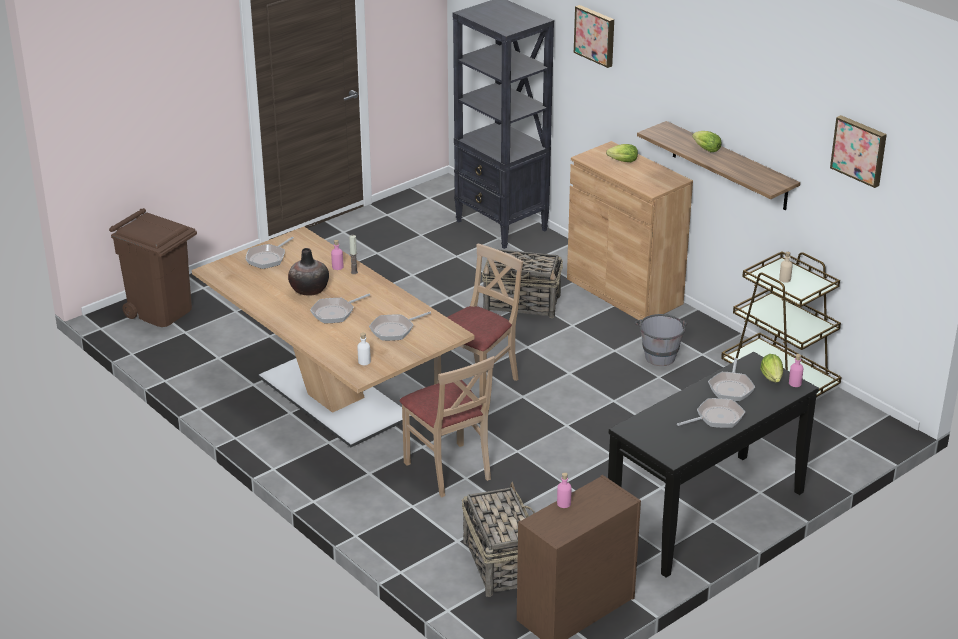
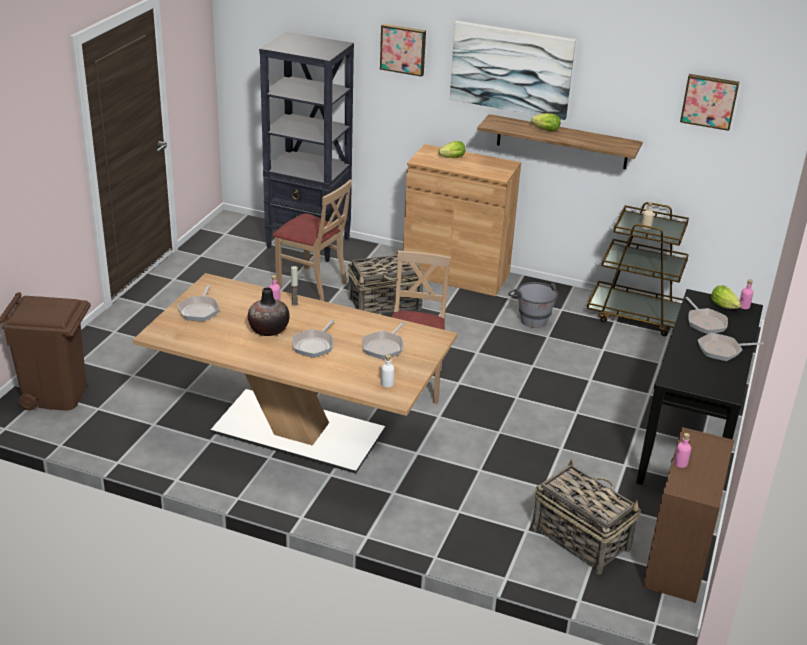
camera: 30 degrees left, 0 degrees up
beige chair [400,356,495,498] -> beige chair moved to [273,180,352,301]
frying pan [677,398,745,428] -> frying pan turned 135 degrees counterclockwise [698,333,764,361]
none -> picture [450,21,576,120]

